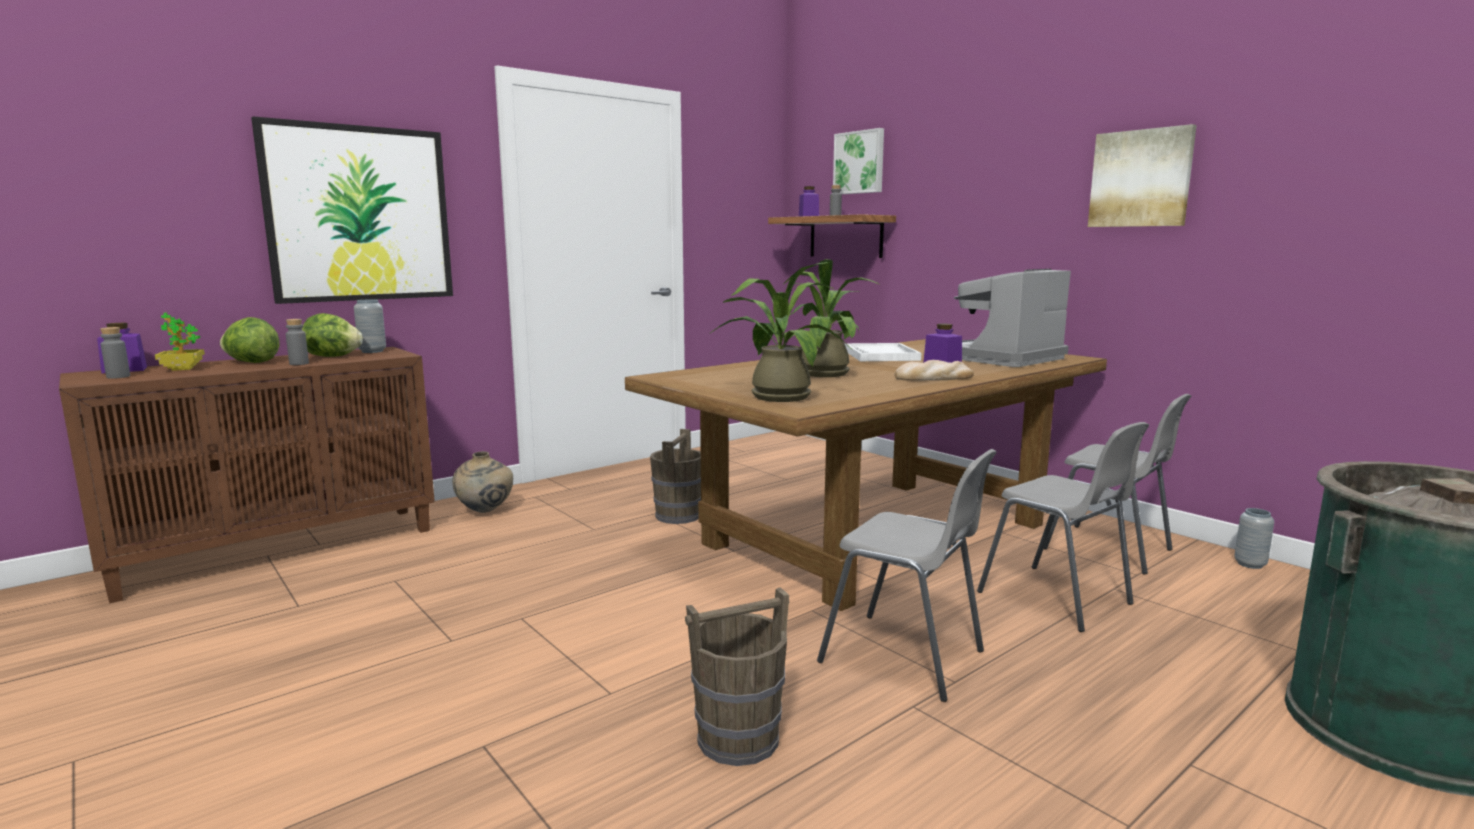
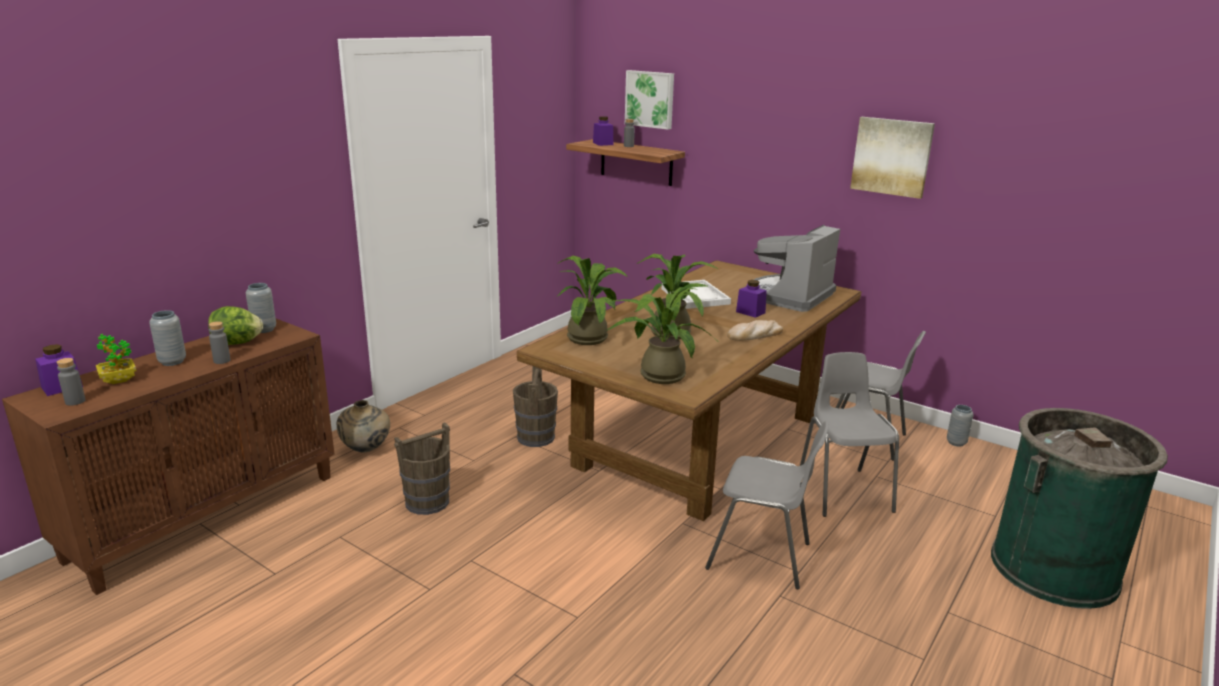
camera: 15 degrees left, 10 degrees up
lettuce [220,317,280,363] -> grey vase [149,310,186,366]
picture [251,116,453,304] -> none
brown bucket [685,587,789,766] -> brown bucket moved to [394,422,450,515]
grey chair [977,422,1149,632] -> grey chair turned 135 degrees counterclockwise [800,352,899,517]
none -> potted plant [556,256,627,345]

